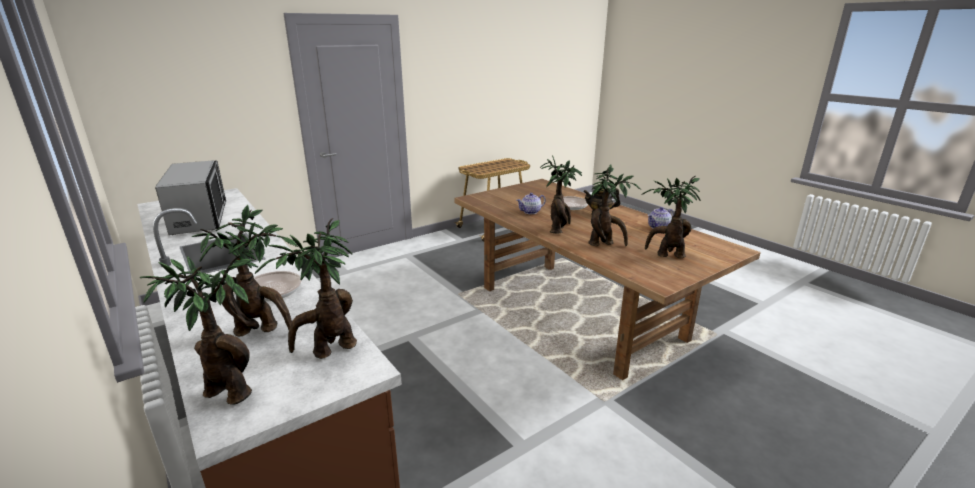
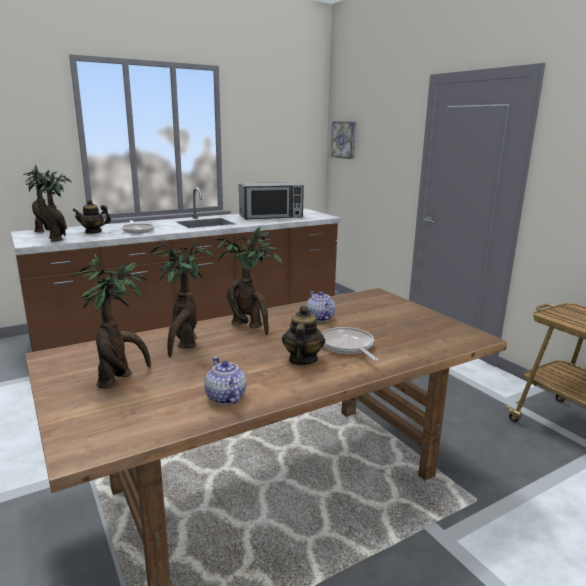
camera: 95 degrees right, 5 degrees down
potted plant [192,205,298,336] -> teapot [72,200,111,234]
none -> picture [331,121,356,159]

